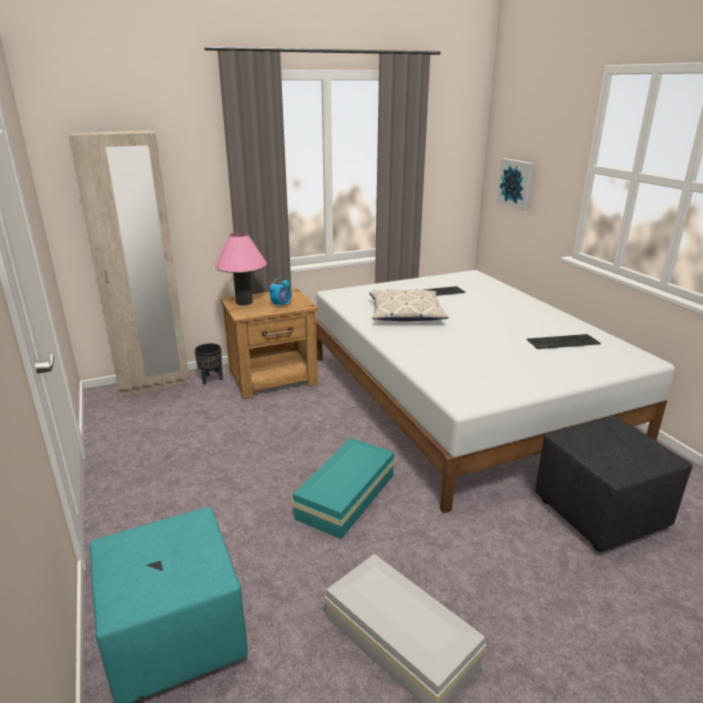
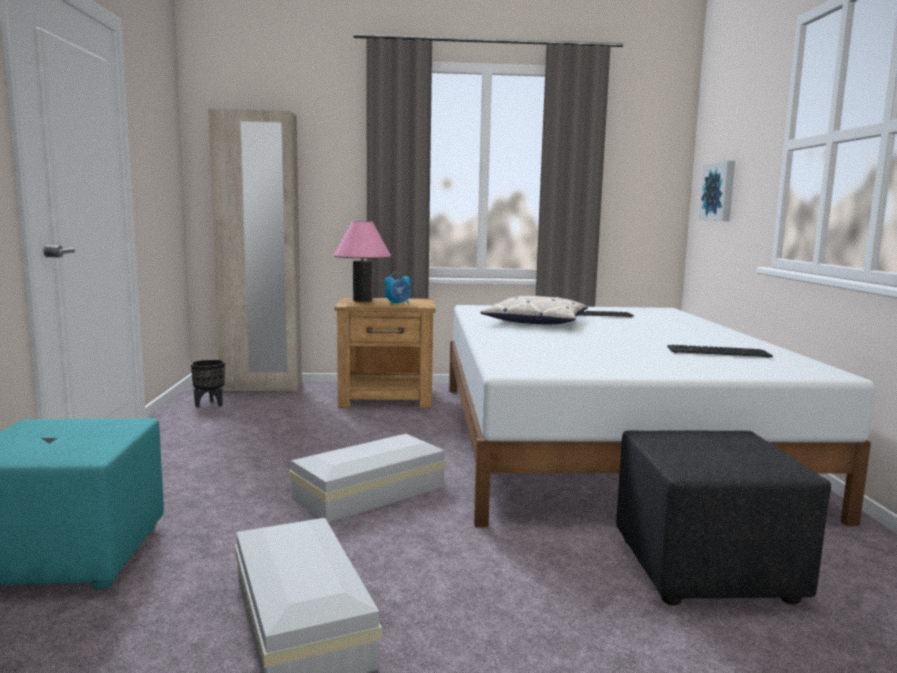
camera: 20 degrees right, 15 degrees down
black planter [194,343,223,384] -> black planter moved to [191,359,225,407]
turquoise storage box [292,438,395,539] -> white storage box [289,434,447,523]

